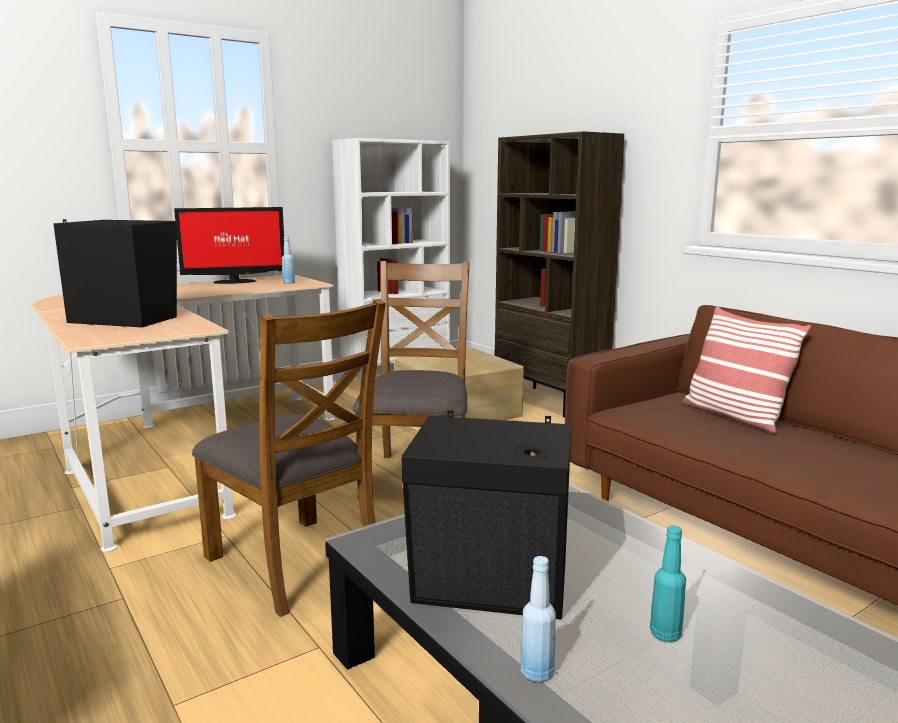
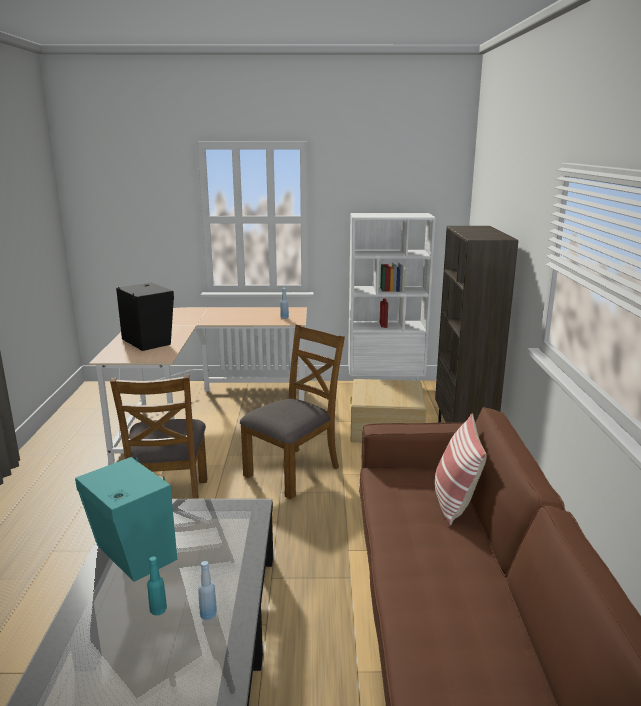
camera: 35 degrees right, 5 degrees up
monitor [174,207,284,284] -> none
black speaker [402,410,571,619] -> turquoise speaker [75,457,177,582]
blue bottle [520,556,556,682] -> blue bottle moved to [198,561,217,620]

